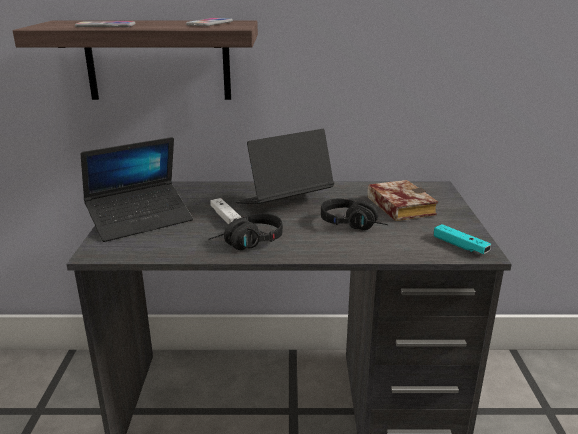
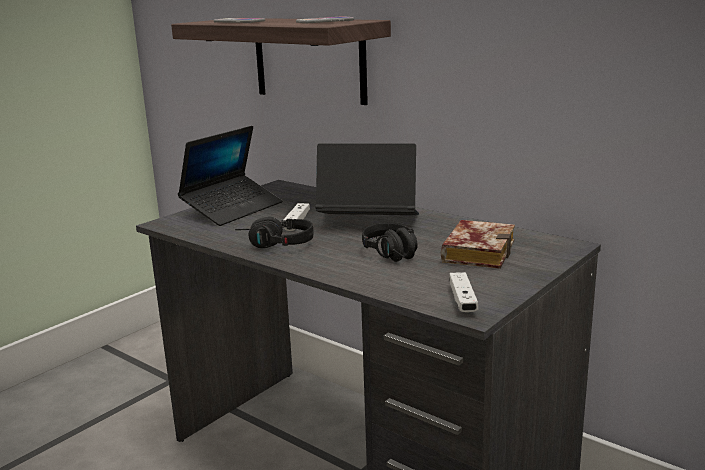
camera: 40 degrees right, 5 degrees down
laptop [81,137,193,242] -> laptop turned 60 degrees counterclockwise [178,126,282,226]
turquoise game controller [434,224,491,254] -> white game controller [449,272,478,312]

